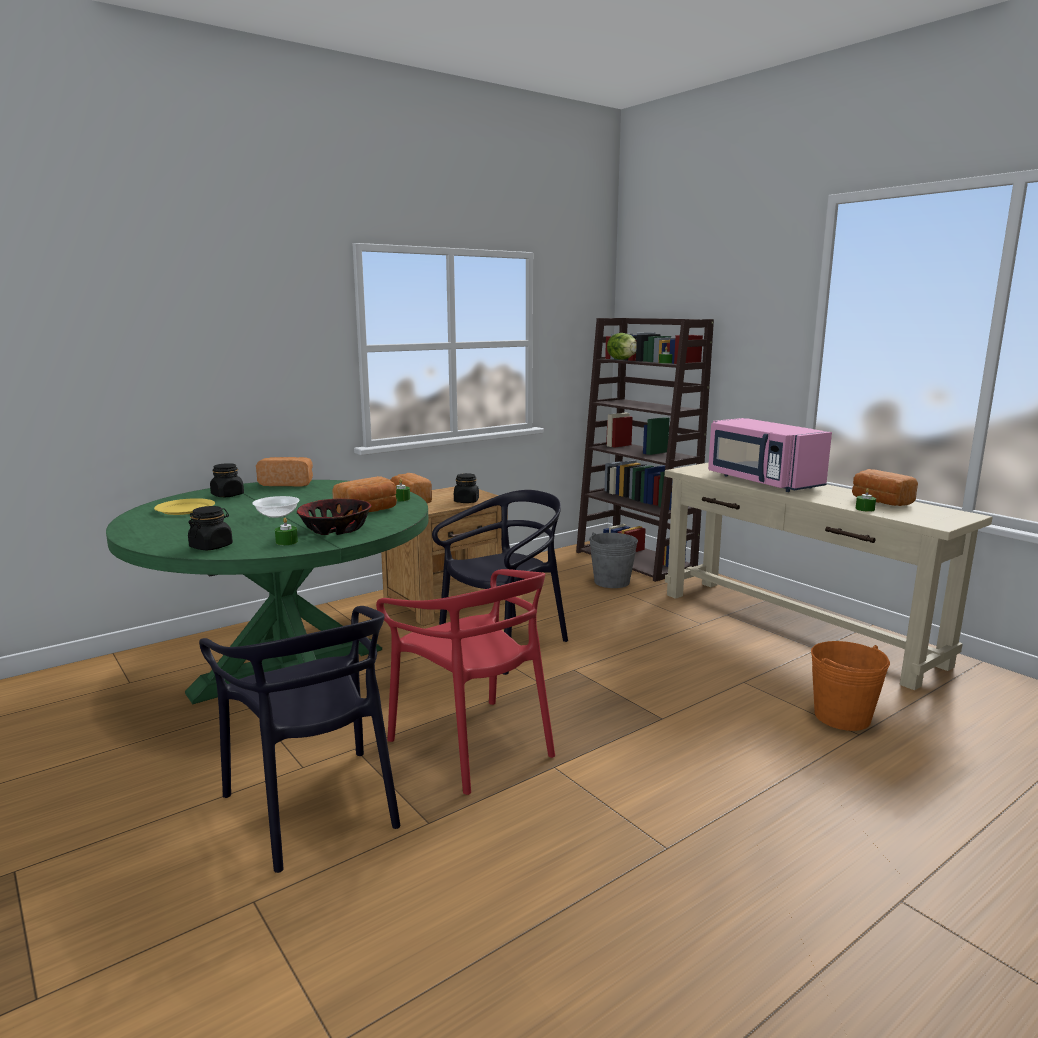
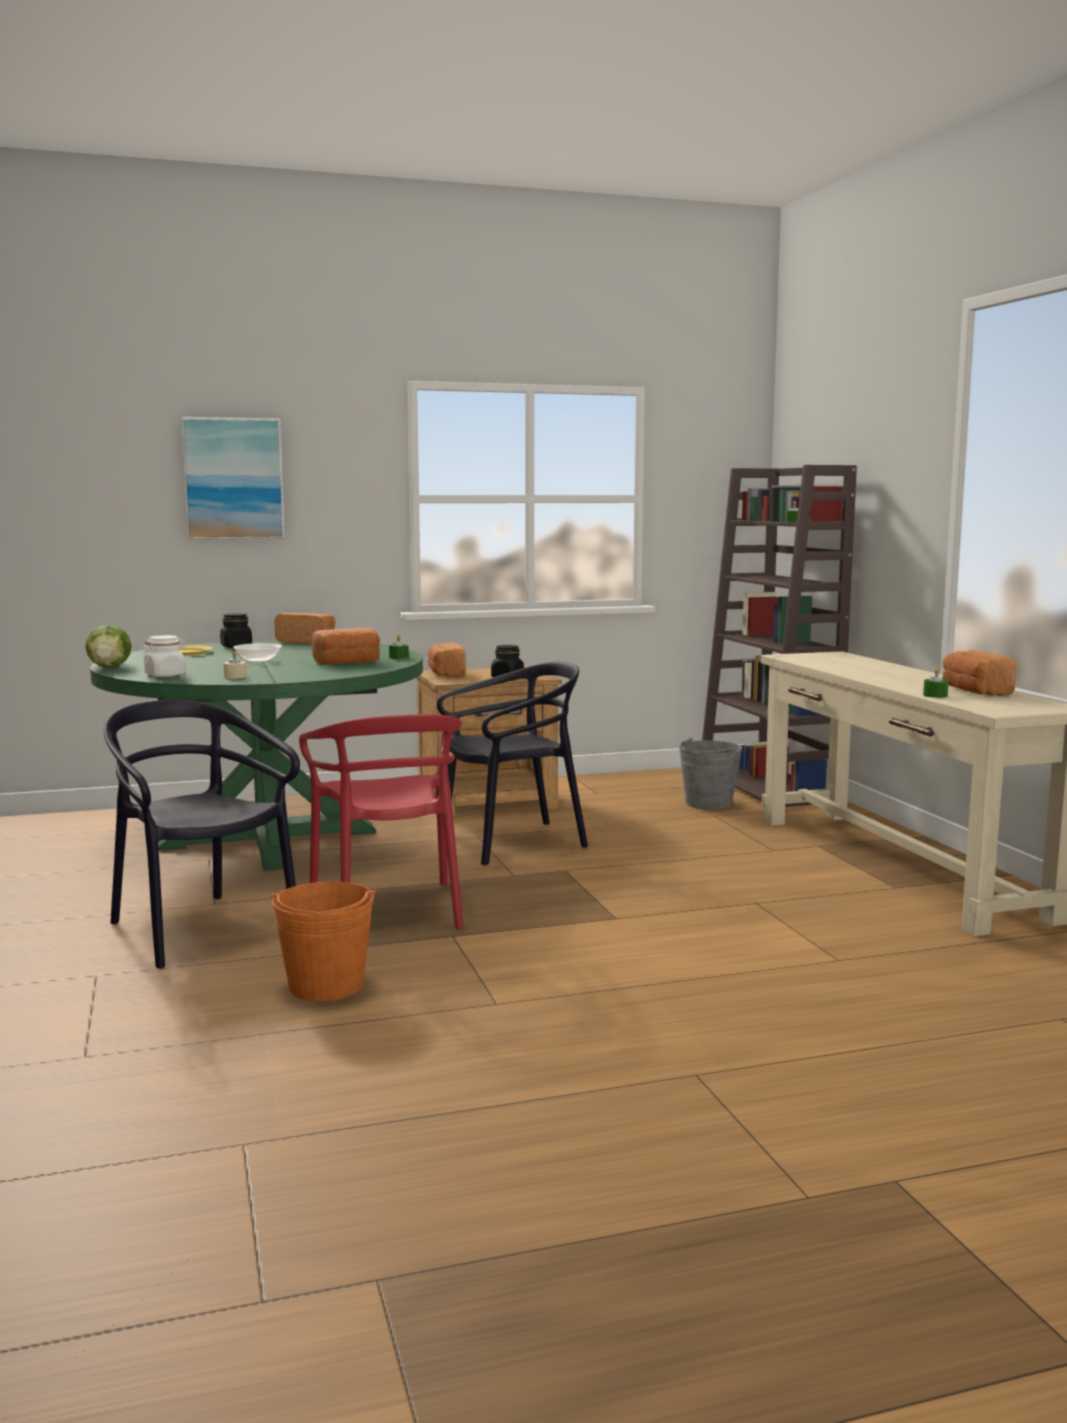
camera: 20 degrees right, 5 degrees down
black jar [188,506,233,551] -> white jar [143,635,186,677]
black chair [199,606,400,873] -> black chair turned 150 degrees clockwise [104,699,300,969]
green candle [275,518,298,545] -> beige candle [223,651,247,679]
bowl [297,499,371,535] -> none
lettuce [607,333,637,360] -> lettuce moved to [85,624,131,667]
pink microwave [708,418,832,492] -> none
orange bucket [811,641,890,731] -> orange bucket moved to [271,882,376,1001]
none -> picture [181,417,285,540]

